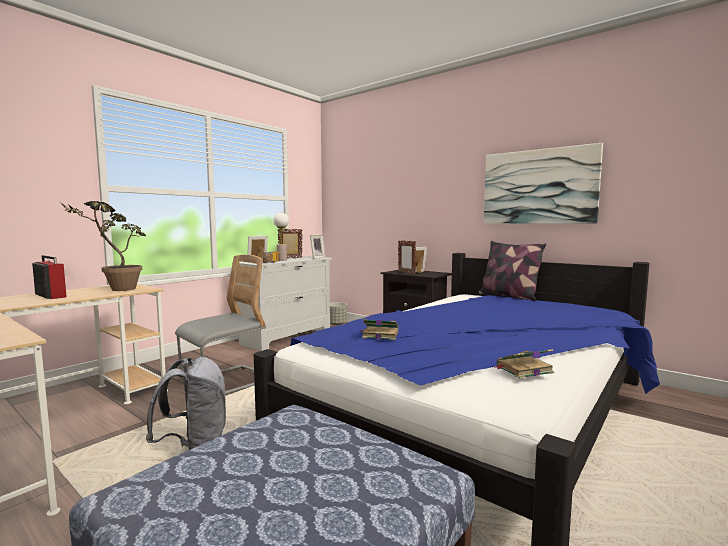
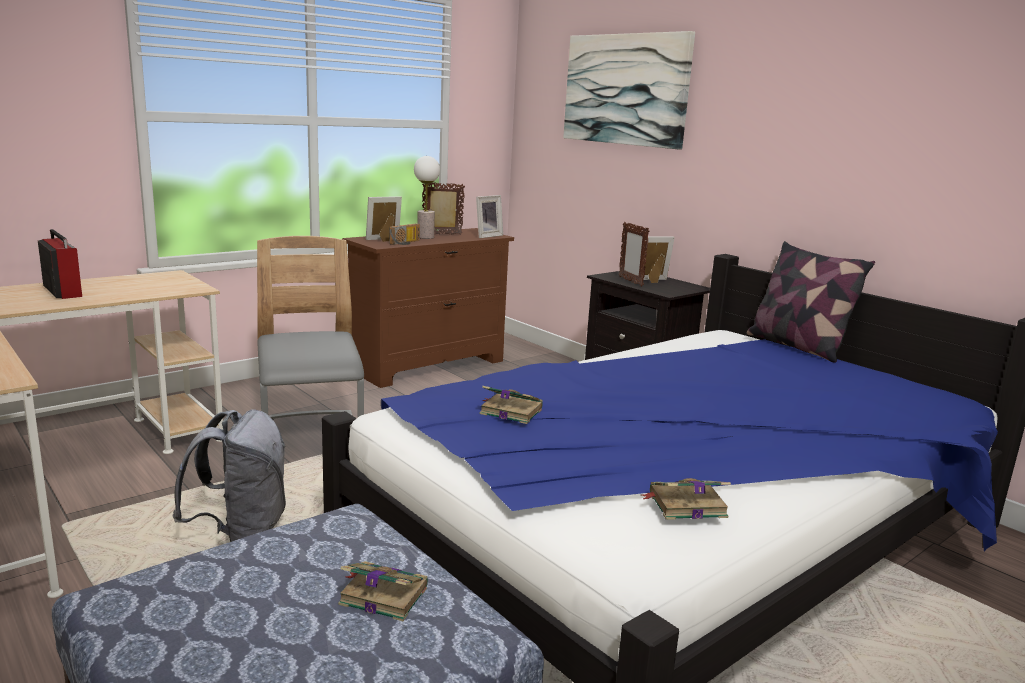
camera: 10 degrees right, 10 degrees up
potted plant [60,201,146,291] -> none
grey chair [175,255,266,394] -> grey chair turned 75 degrees counterclockwise [257,236,364,420]
white dresser [232,256,332,351] -> brown dresser [342,228,514,388]
grey planter [330,302,347,325] -> none
picture [484,143,603,224] -> picture moved to [563,31,695,149]
none -> book [338,561,428,621]

